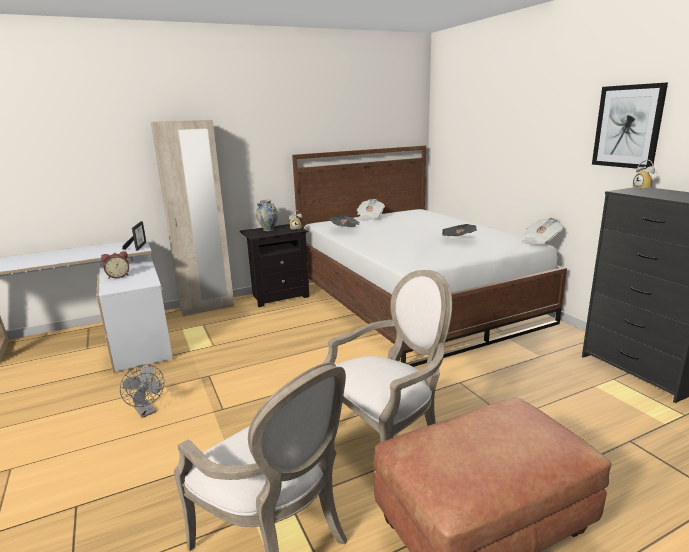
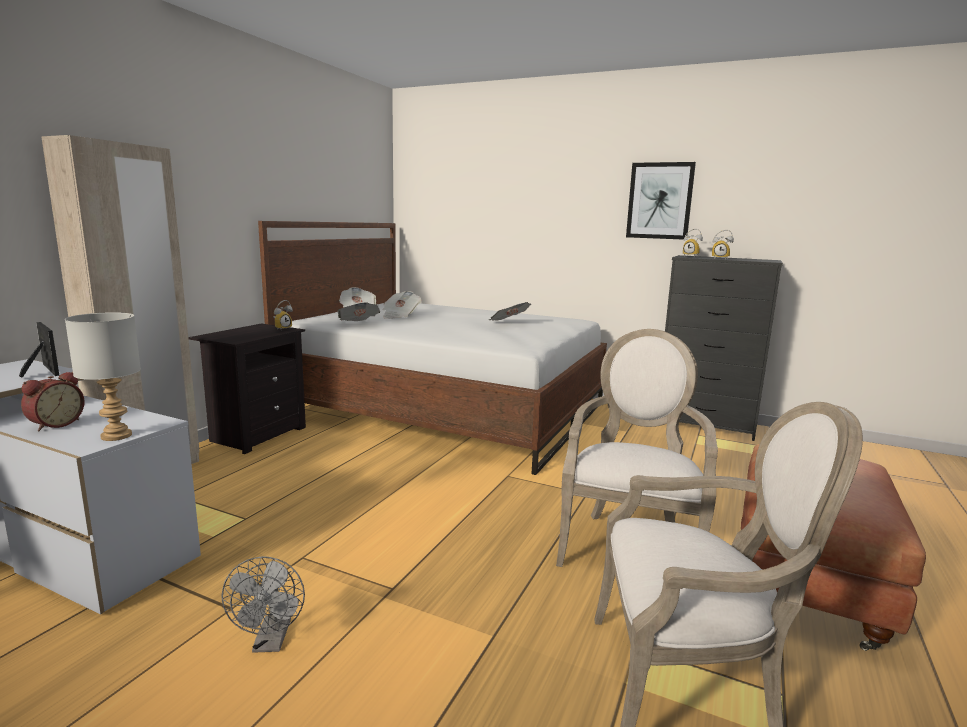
camera: 40 degrees left, 5 degrees down
grey fan [120,364,164,418] -> grey fan turned 75 degrees clockwise [221,556,305,653]
vase [256,200,278,231] -> none
newspaper [522,218,563,245] -> newspaper moved to [382,291,421,319]
none -> grey table lamp [65,312,141,441]
none -> alarm clock [712,230,734,259]

